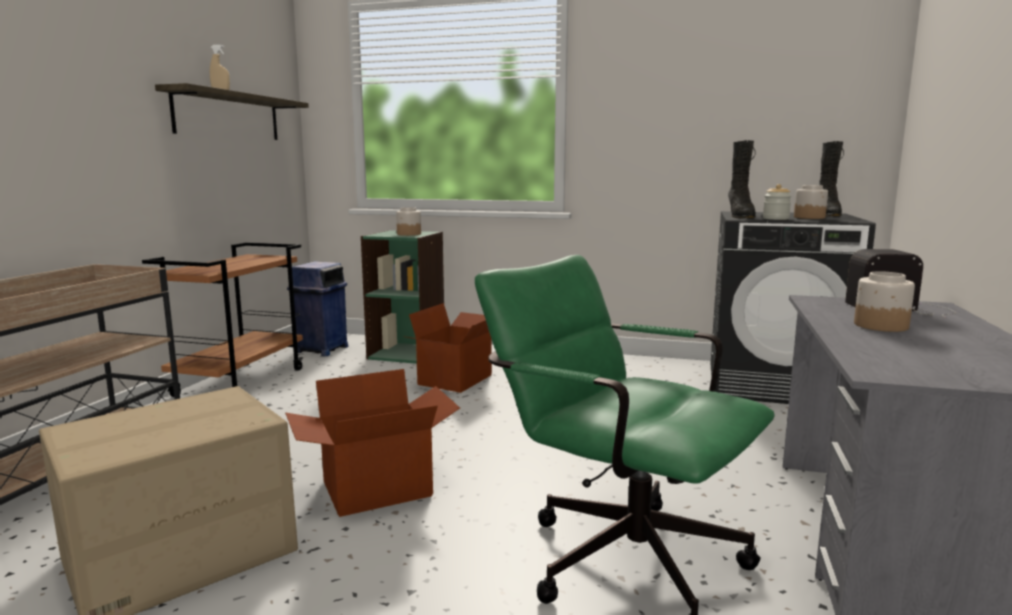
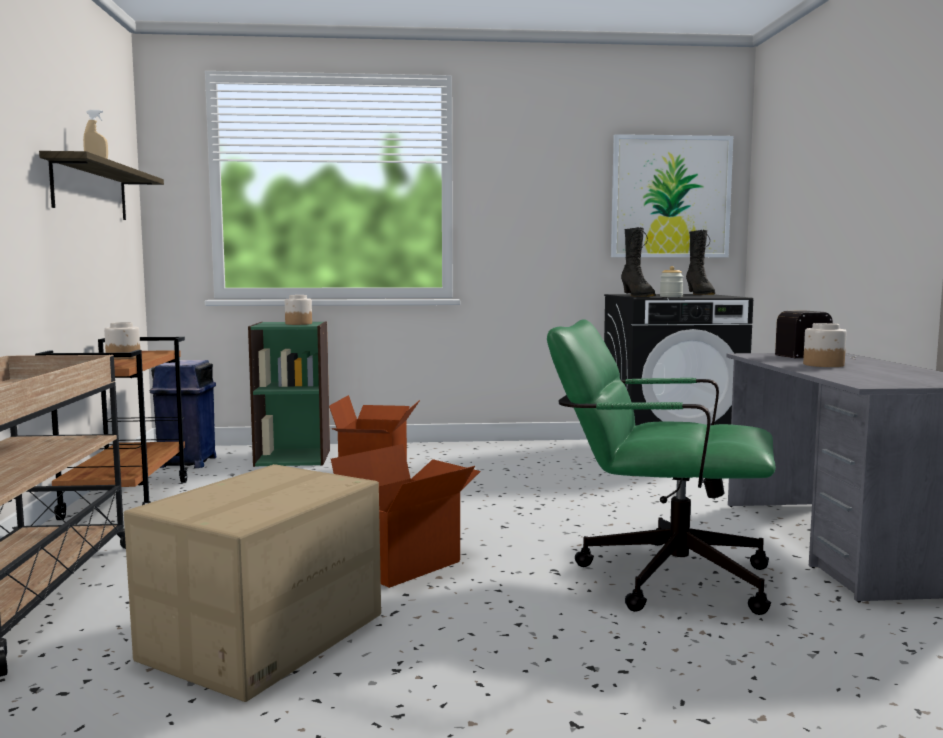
camera: 20 degrees left, 5 degrees down
jar [794,185,828,219] -> jar moved to [104,322,140,359]
none -> picture [611,134,733,257]

